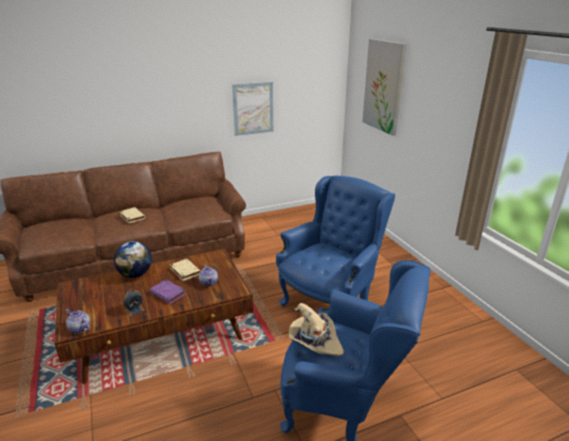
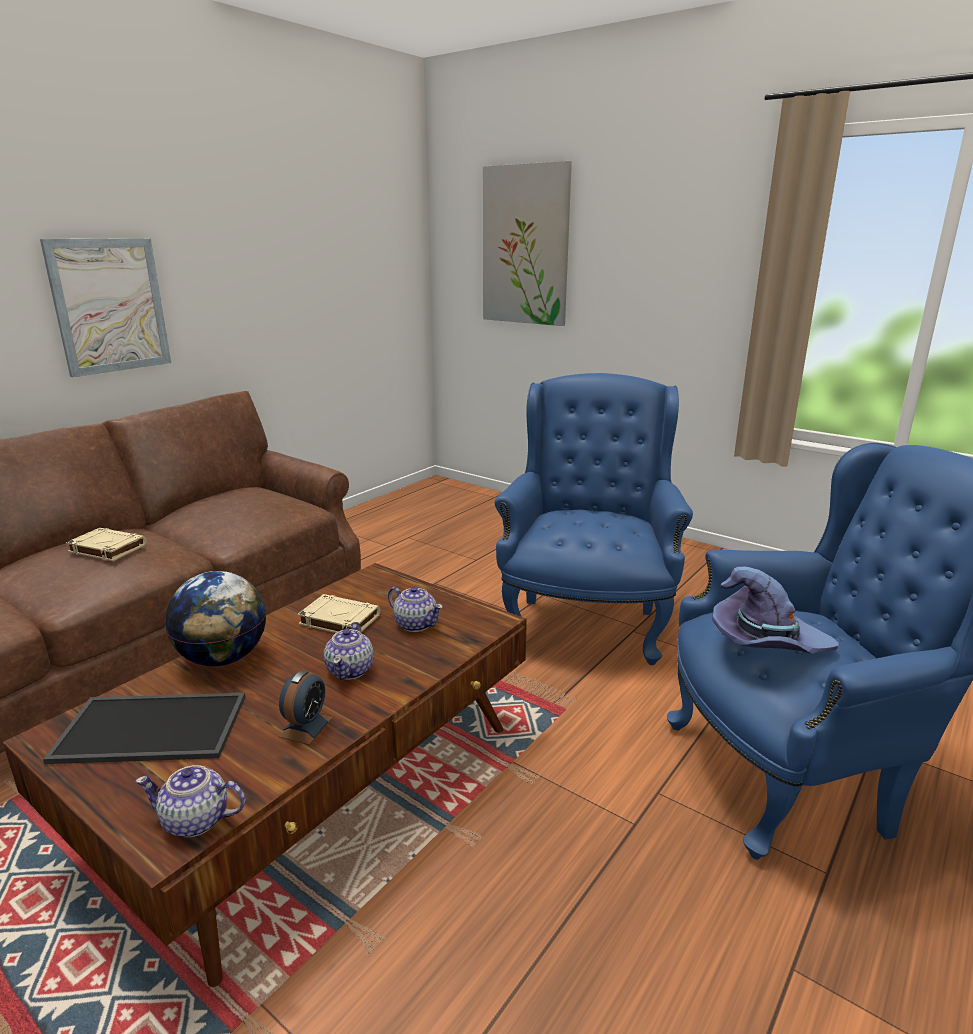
camera: 30 degrees left, 5 degrees down
purple book [149,279,186,304] -> teapot [324,622,374,680]
picture [232,82,273,136] -> picture moved to [40,238,171,378]
beige hat [289,303,344,356] -> purple hat [712,567,839,654]
none -> tray [43,693,245,764]

